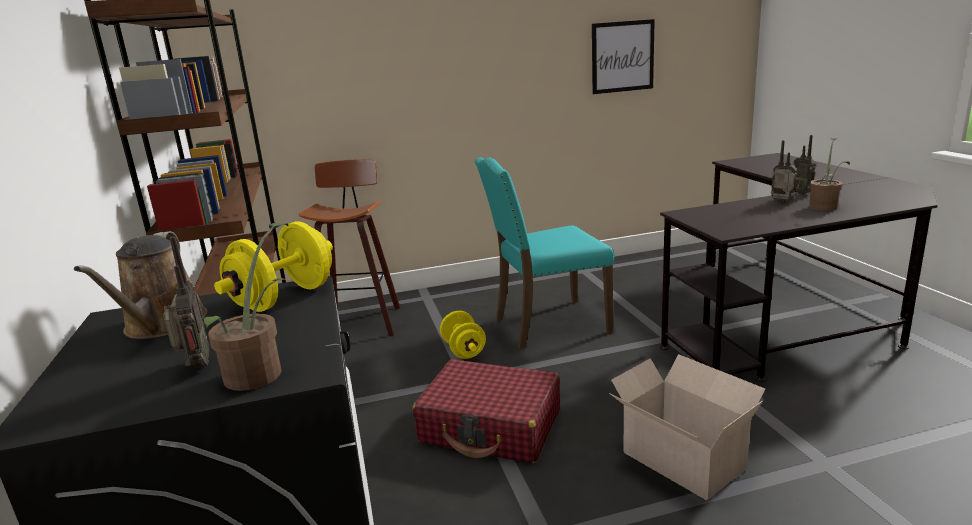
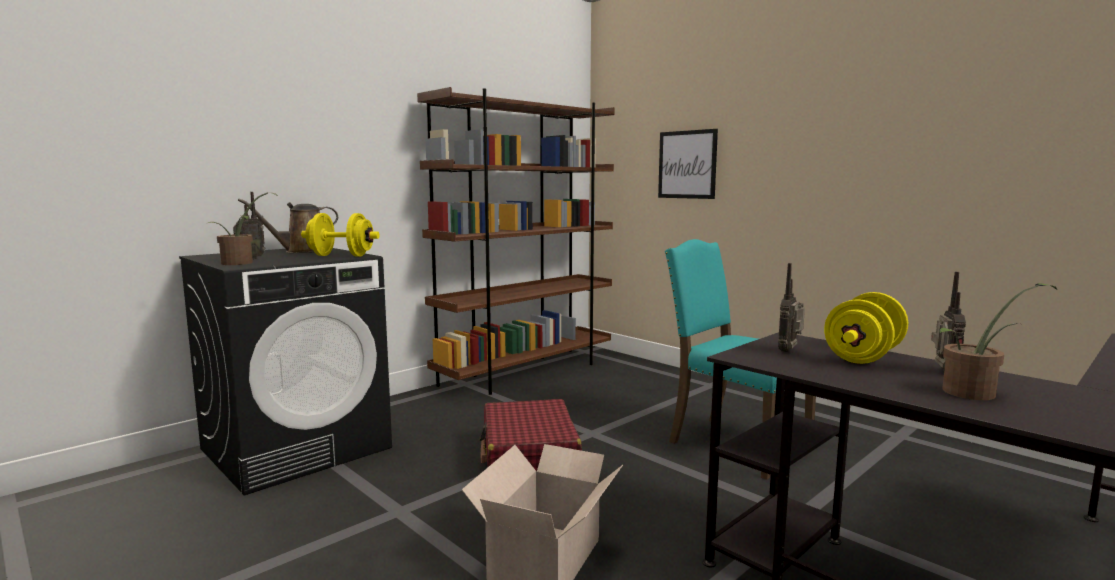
camera: 60 degrees right, 10 degrees down
stool [299,159,400,336] -> none
yellow dumbbell [440,311,486,359] -> yellow dumbbell moved to [824,292,908,364]
picture [592,19,655,94] -> picture moved to [658,129,718,199]
radio [793,135,816,194] -> radio moved to [778,263,805,352]

